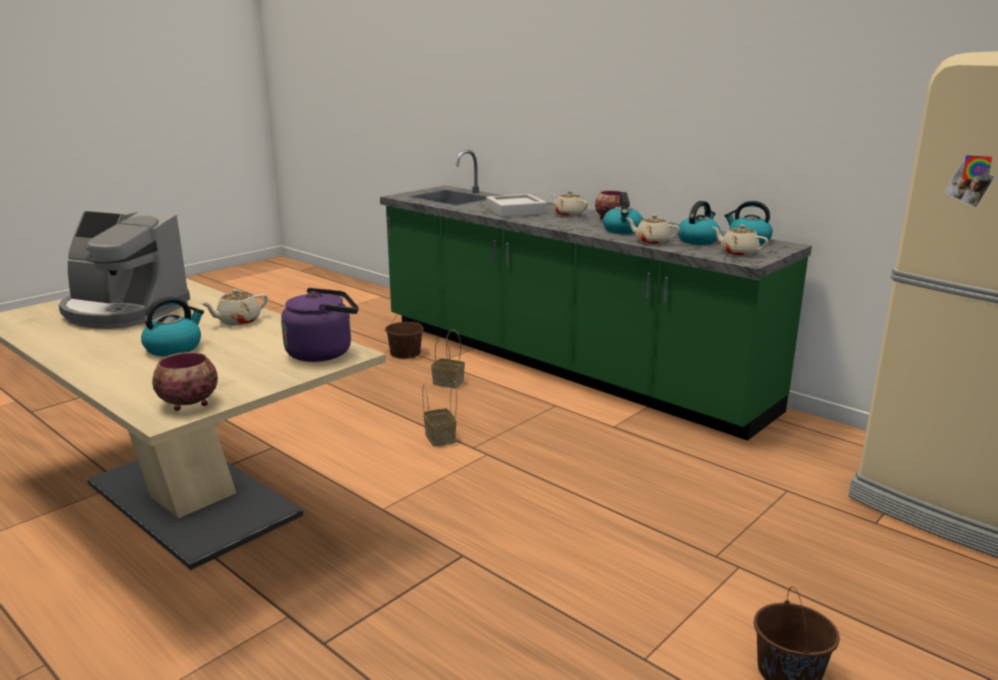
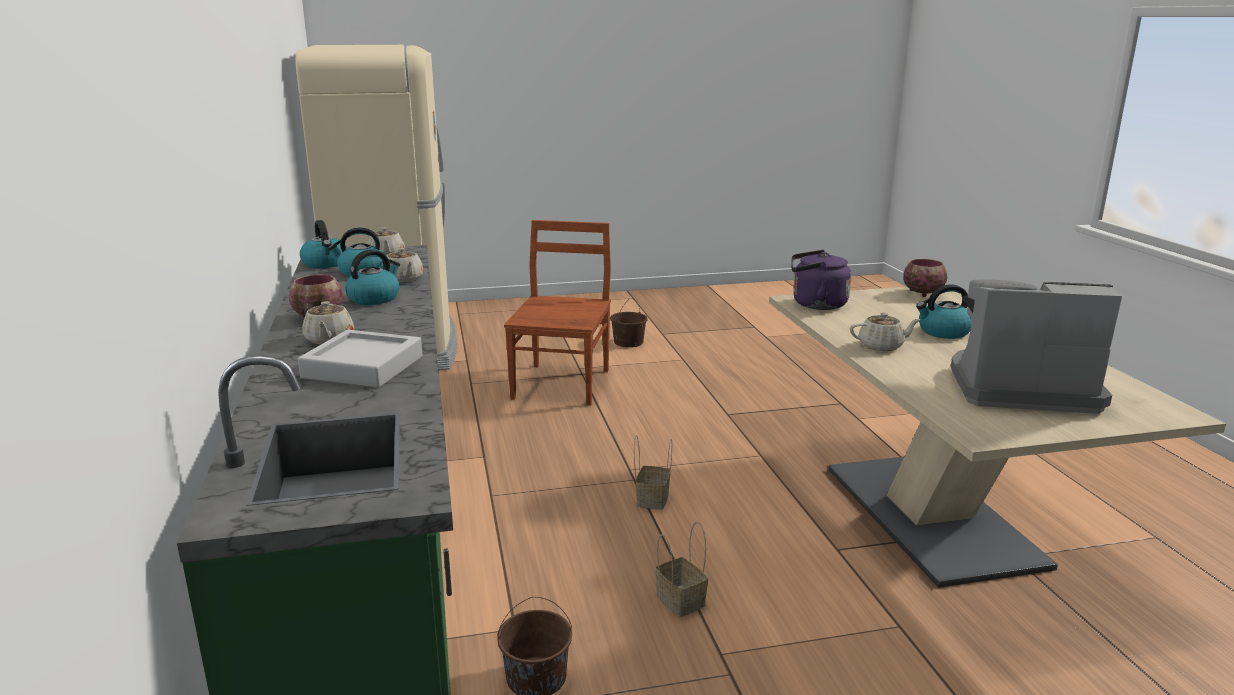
camera: 145 degrees left, 0 degrees up
coffee machine [59,208,190,329] -> coffee machine turned 45 degrees counterclockwise [951,280,1122,414]
basket [431,329,465,388] -> basket moved to [655,522,708,617]
none -> brown chair [504,220,611,406]

